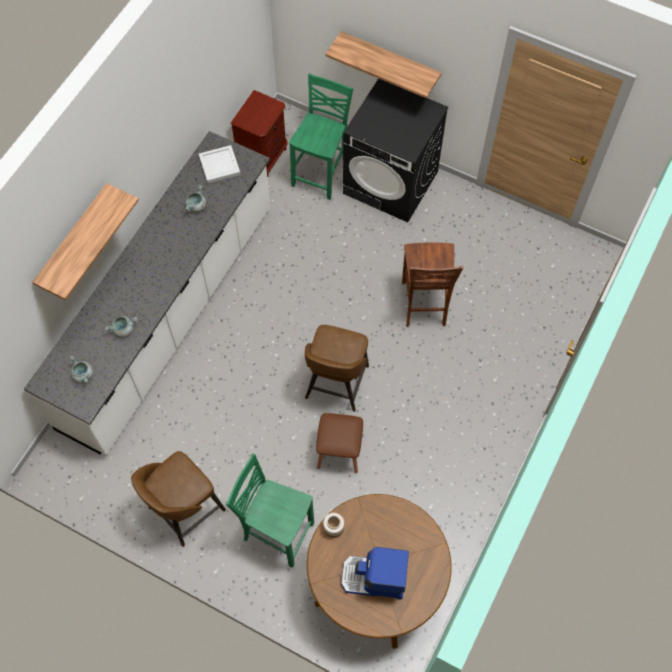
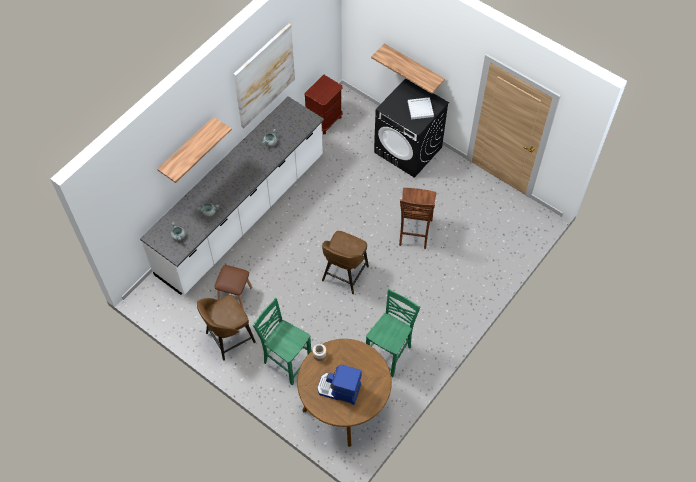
camera: 10 degrees right, 5 degrees down
white tray [199,145,241,183] -> white tray moved to [408,97,434,119]
green chair [289,74,353,200] -> green chair moved to [366,289,420,377]
brown stool [316,413,363,473] -> brown stool moved to [214,265,252,309]
none -> picture [234,23,295,128]

